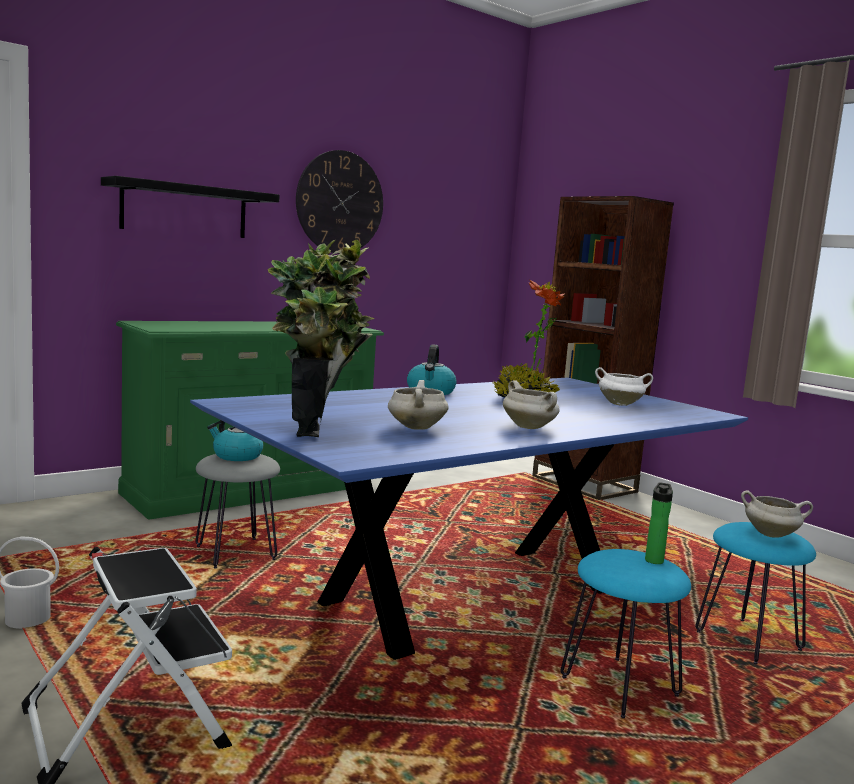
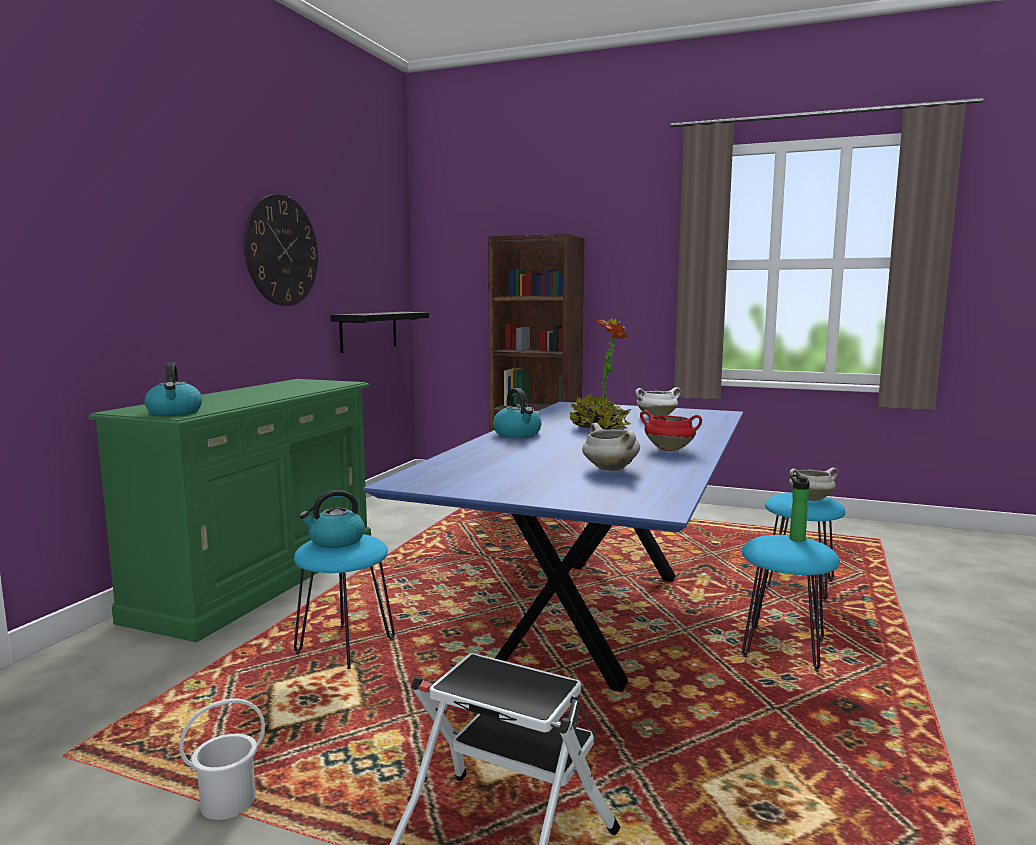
camera: 30 degrees left, 0 degrees up
black shelf [101,176,280,238] -> black shelf moved to [330,312,429,353]
grey stool [195,454,280,569] -> turquoise stool [294,534,395,669]
potted plant [268,240,374,437] -> none
white cooking pot [503,381,560,429] -> red cooking pot [640,410,702,451]
none -> kettle [144,362,202,416]

